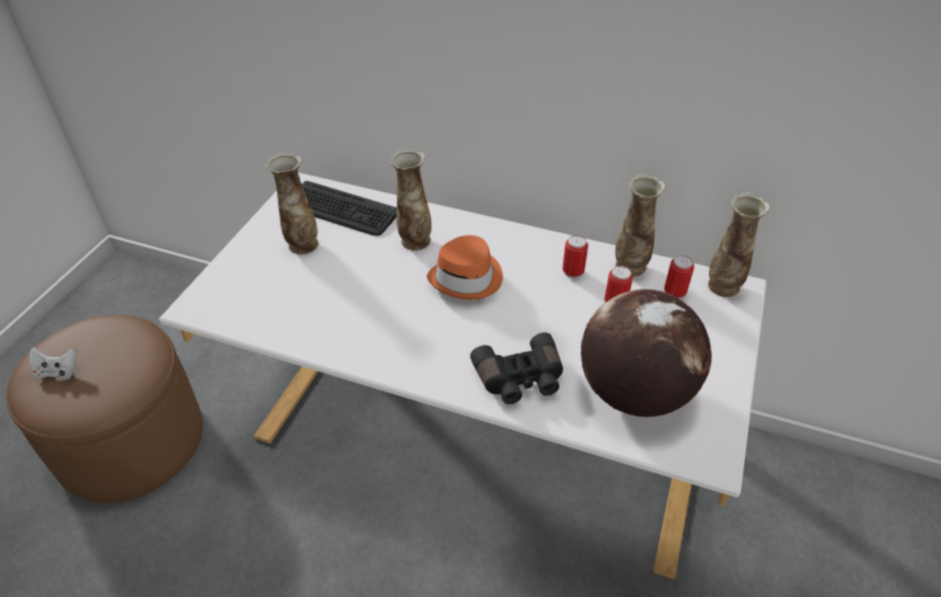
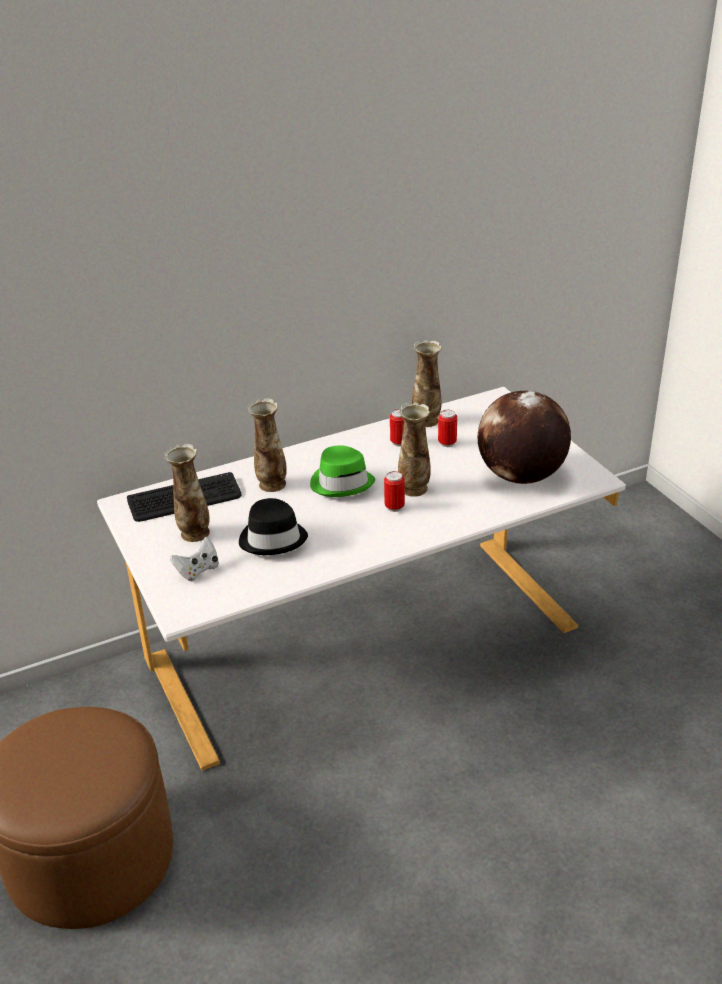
camera: 45 degrees left, 10 degrees down
white game controller [30,348,77,380] -> white game controller moved to [170,537,219,581]
orange hat [427,235,503,300] -> green hat [310,445,375,497]
black binoculars [470,333,563,404] -> none
can [664,255,694,299] -> can moved to [384,471,405,512]
vase [708,192,770,297] -> vase moved to [398,402,431,497]
none -> black hat [239,498,308,555]

